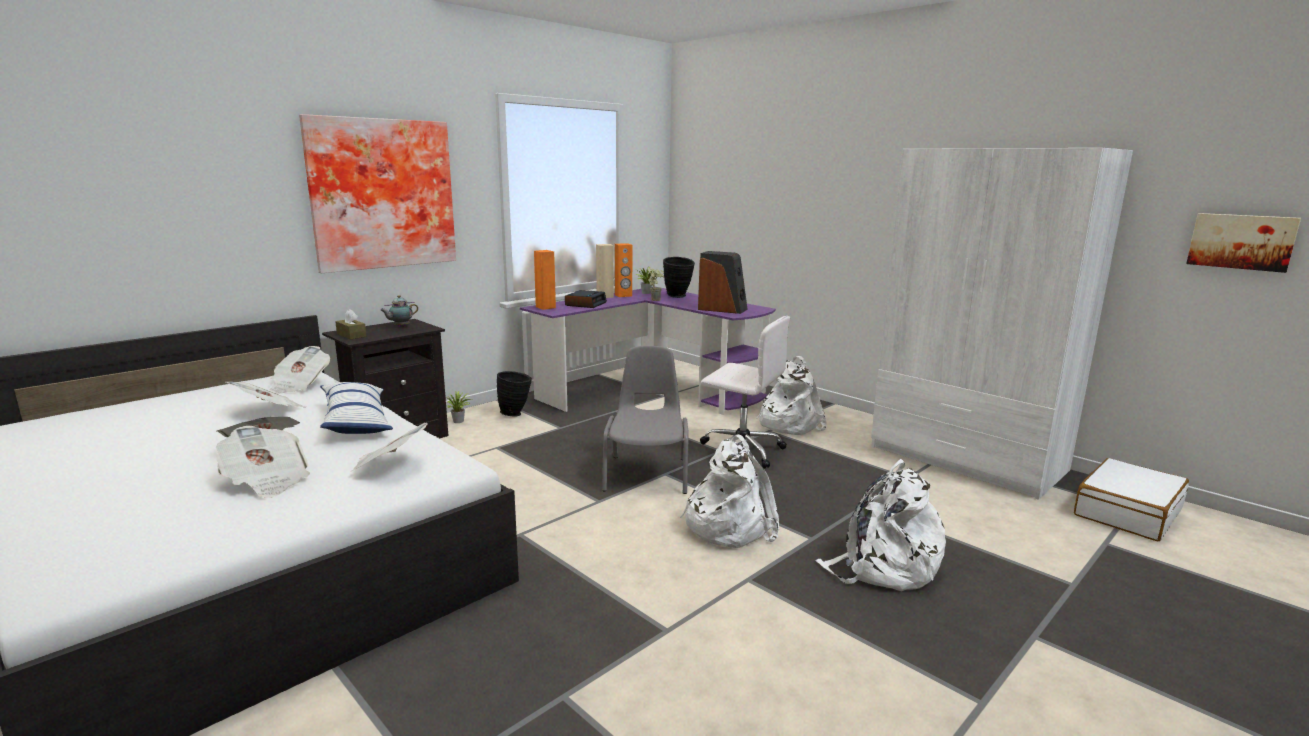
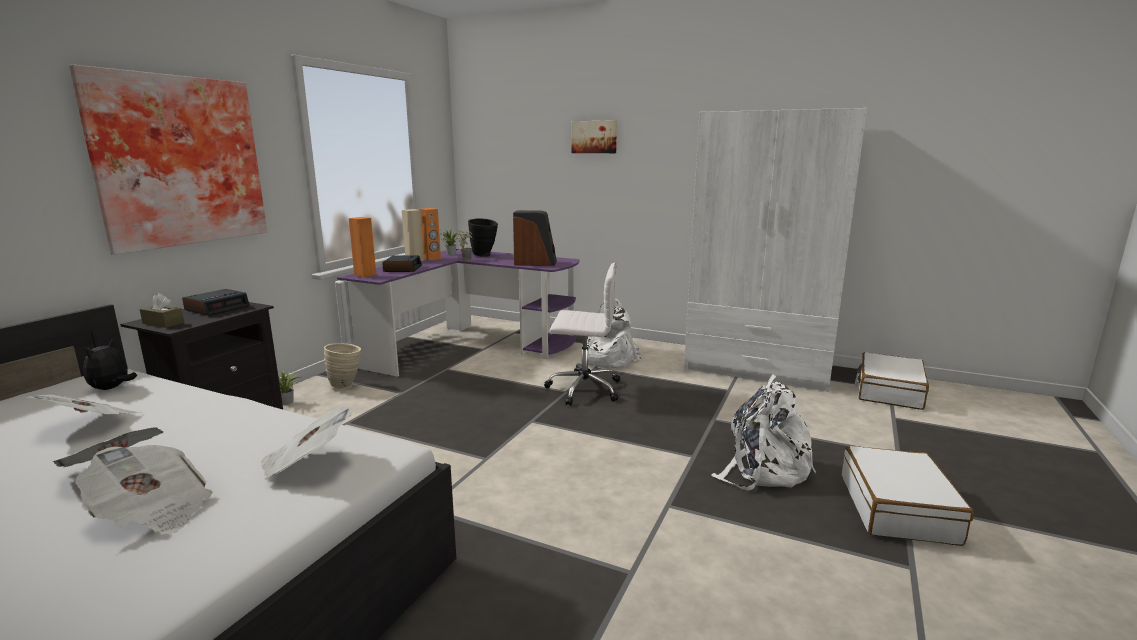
camera: 20 degrees left, 0 degrees up
newspaper [269,346,330,394] -> plush toy [83,339,137,390]
pillow [320,382,393,434] -> none
teapot [380,295,418,327] -> alarm clock [182,289,250,316]
black vase [497,371,532,417] -> beige vase [324,343,361,389]
grey chair [602,346,689,494] -> none
white backpack [680,435,780,548] -> none
picture [1186,213,1301,273] -> picture moved to [572,120,617,153]
none -> white suitcase [842,446,974,546]

